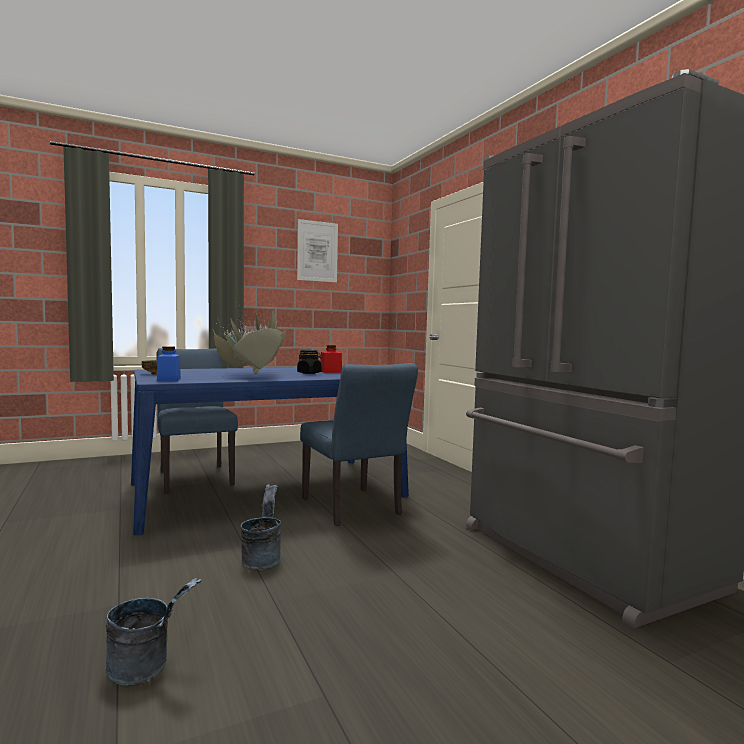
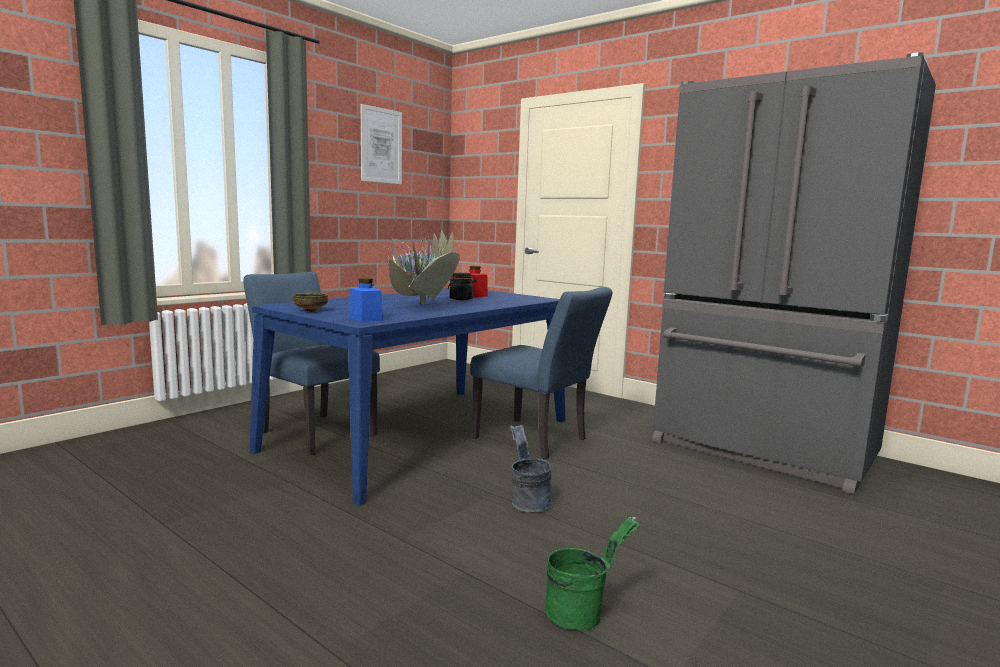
camera: 25 degrees left, 5 degrees up
grey bucket [106,578,202,685] -> green bucket [545,517,640,631]

